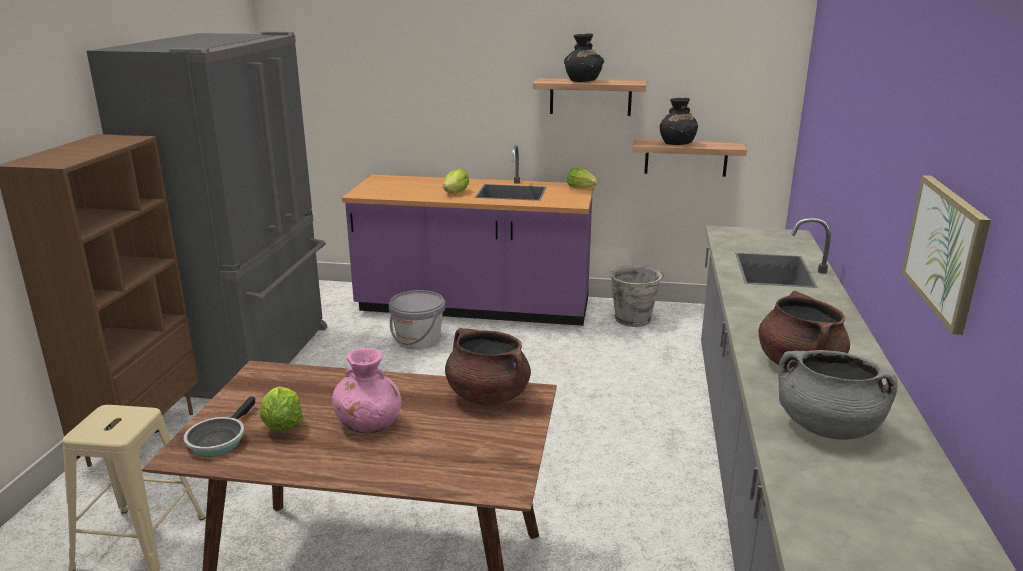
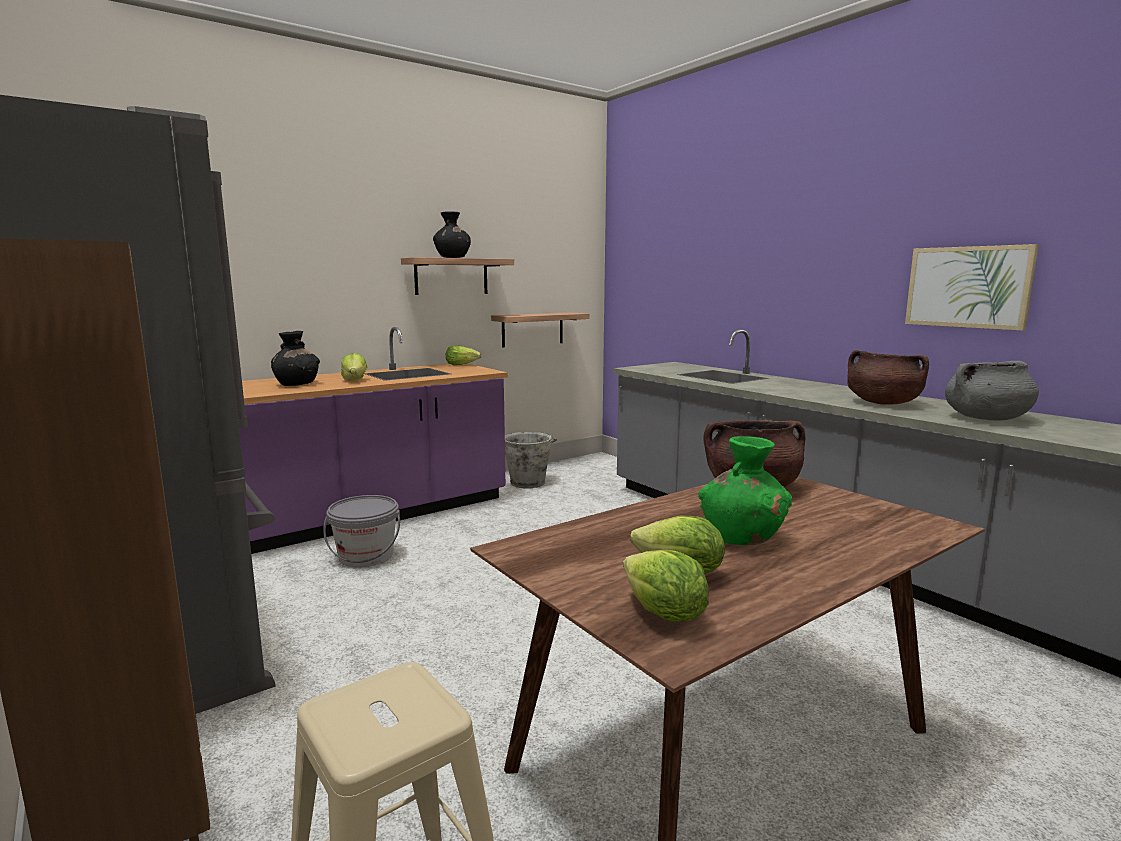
camera: 45 degrees left, 10 degrees down
frying pan [184,396,255,456] -> lettuce [623,550,709,623]
pink vase [332,348,401,433] -> green vase [698,436,792,545]
black vase [660,98,698,145] -> black vase moved to [271,331,320,386]

